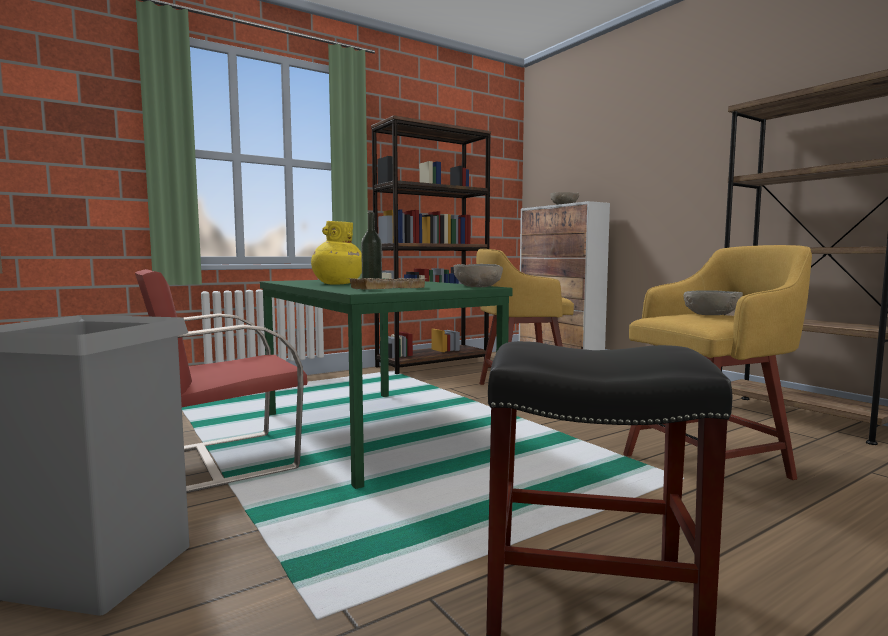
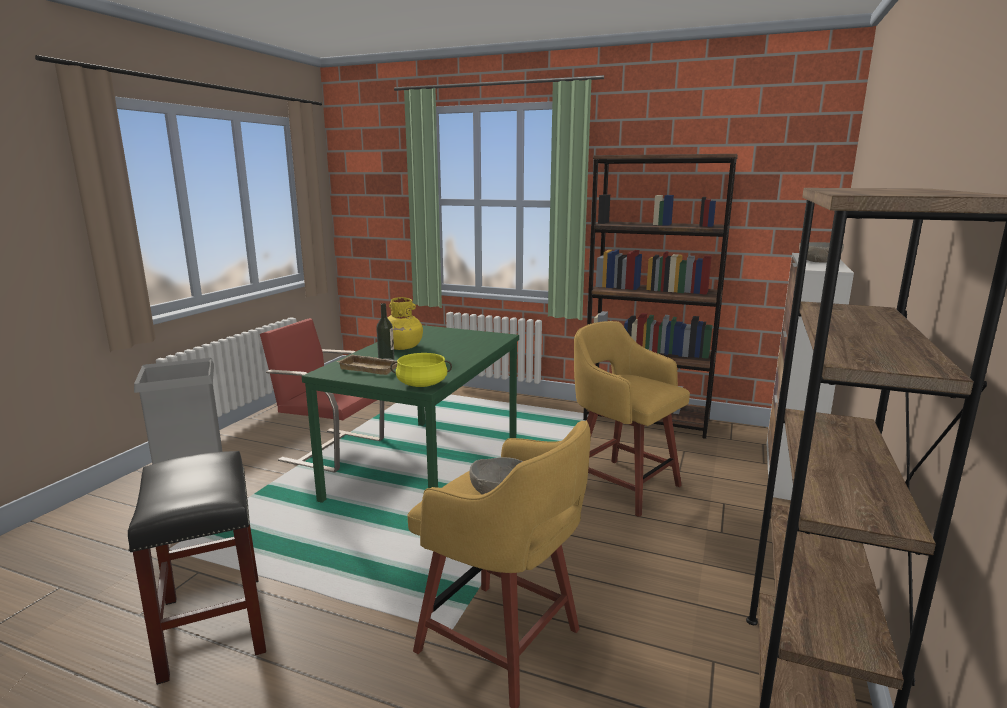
camera: 55 degrees right, 10 degrees up
grey bowl [454,264,503,287] -> yellow cooking pot [390,353,452,387]

